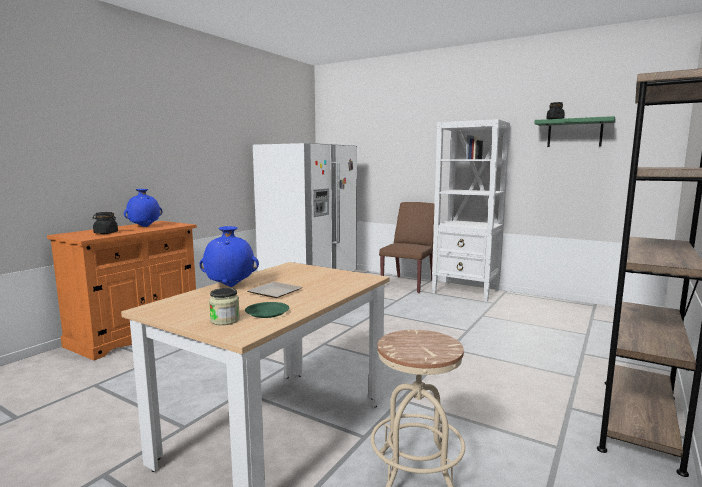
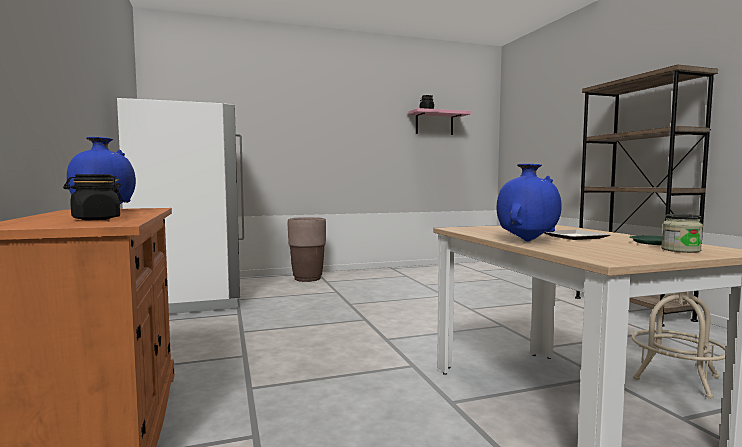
camera: 50 degrees left, 5 degrees down
brown chair [379,202,435,293] -> brown planter [288,217,326,282]
white bookcase [432,119,510,302] -> none
green shelf [534,116,616,147] -> pink shelf [408,108,471,135]

